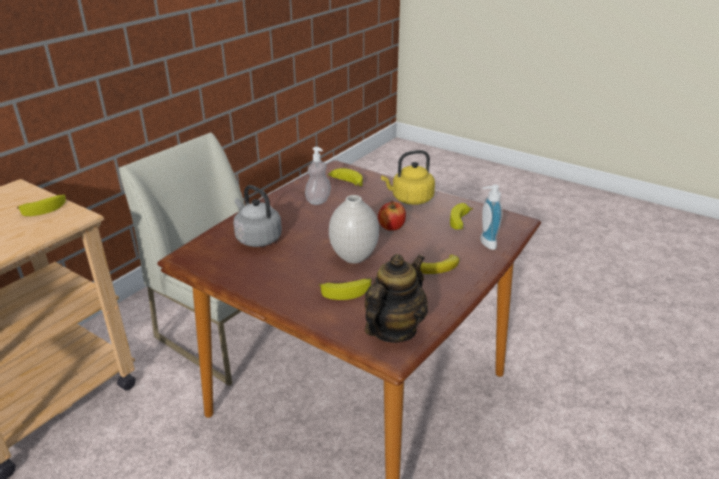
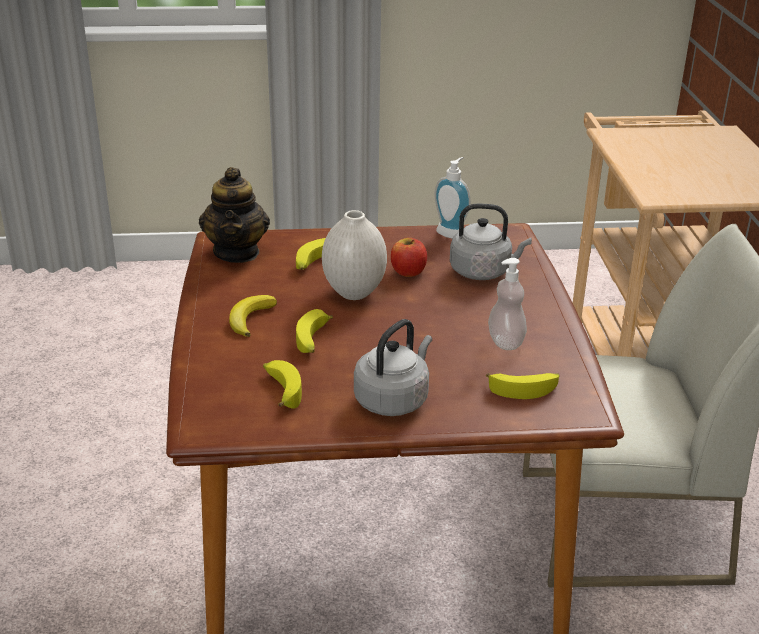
camera: 140 degrees right, 0 degrees up
banana [17,194,66,216] -> banana moved to [296,309,333,353]
apple [378,201,406,231] -> apple moved to [391,238,427,277]
yellow kettle [381,150,435,205] -> grey kettle [354,319,432,416]
soap dispenser [480,185,502,250] -> soap dispenser moved to [434,157,471,239]

